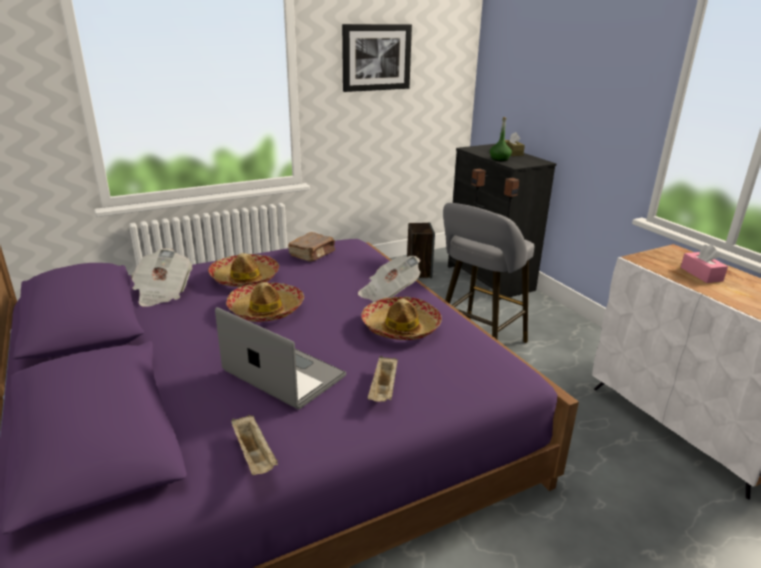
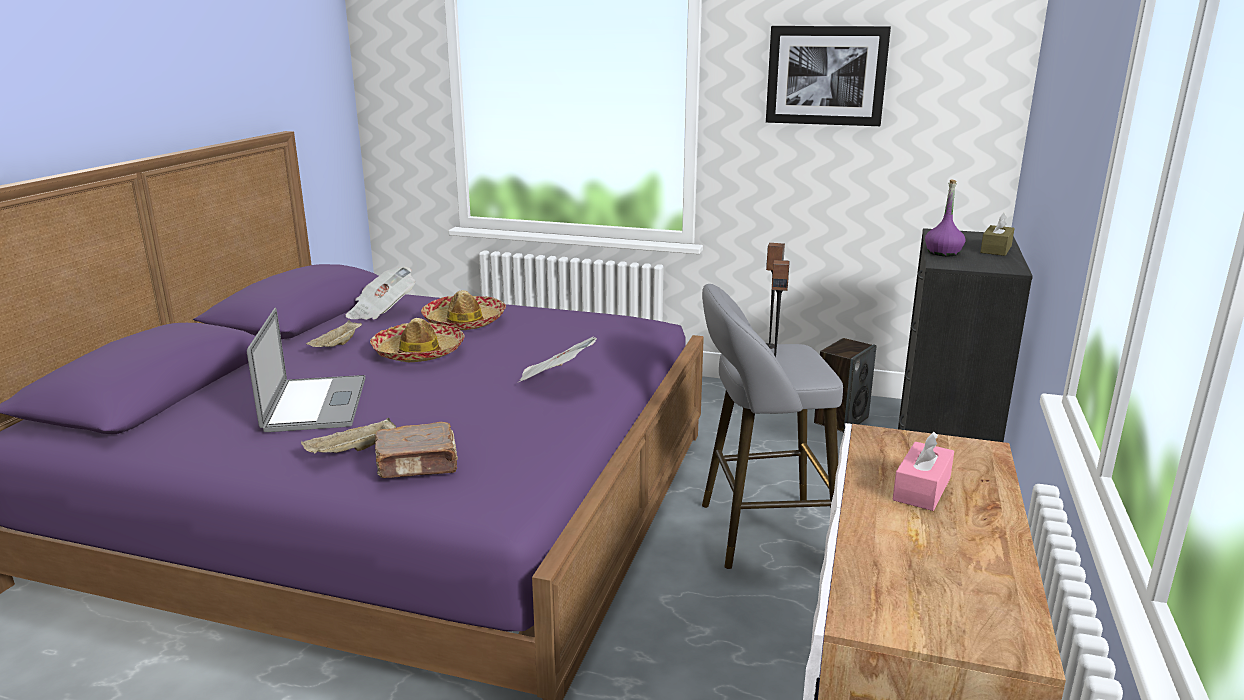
camera: 45 degrees right, 5 degrees down
beige tray [231,415,278,475] -> beige tray moved to [306,320,362,347]
brown book [288,232,335,262] -> brown book moved to [375,422,458,478]
hat [361,297,442,340] -> none
green bottle [490,117,512,161] -> purple bottle [925,179,966,256]

